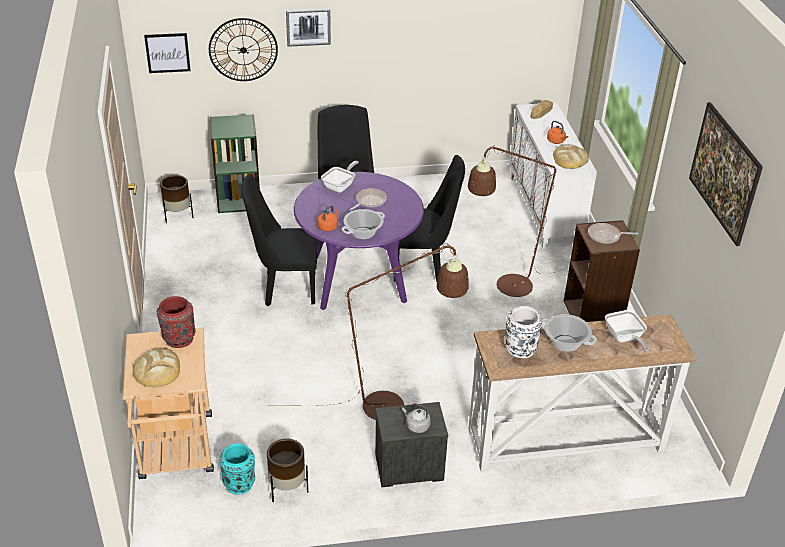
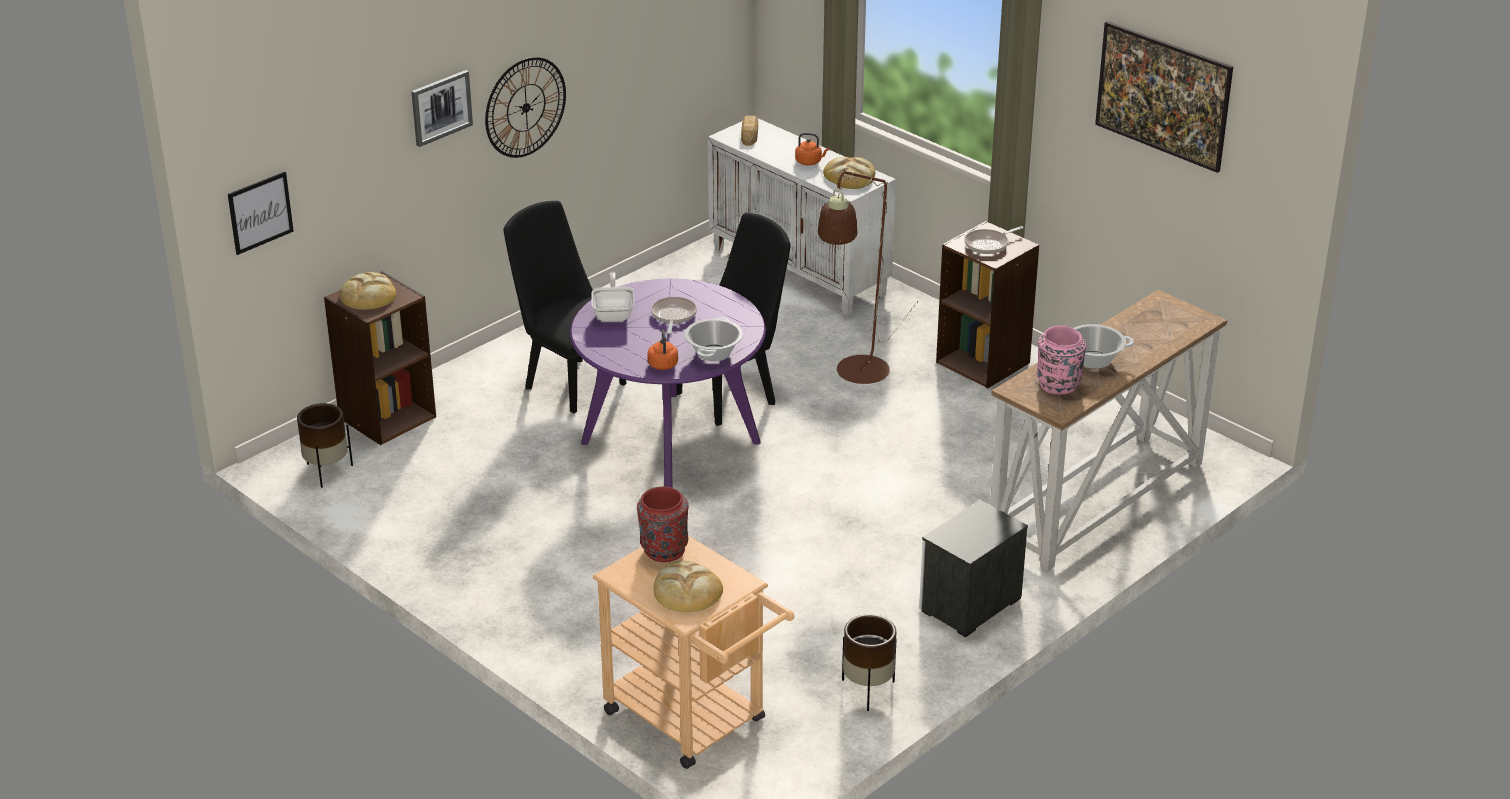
camera: 35 degrees left, 5 degrees down
wall clock [209,18,278,81] -> wall clock moved to [485,57,566,158]
green bookcase [210,114,260,213] -> brown bookcase [324,271,436,445]
turquoise vase [219,443,255,495] -> none
black chair [241,174,317,306] -> none
brown floor lamp [268,243,469,420] -> none
grey kettle [402,403,431,433] -> none
white vase [505,306,543,358] -> pink vase [1037,326,1086,395]
frying pan [605,310,649,352] -> none
none -> bread [340,272,396,310]

